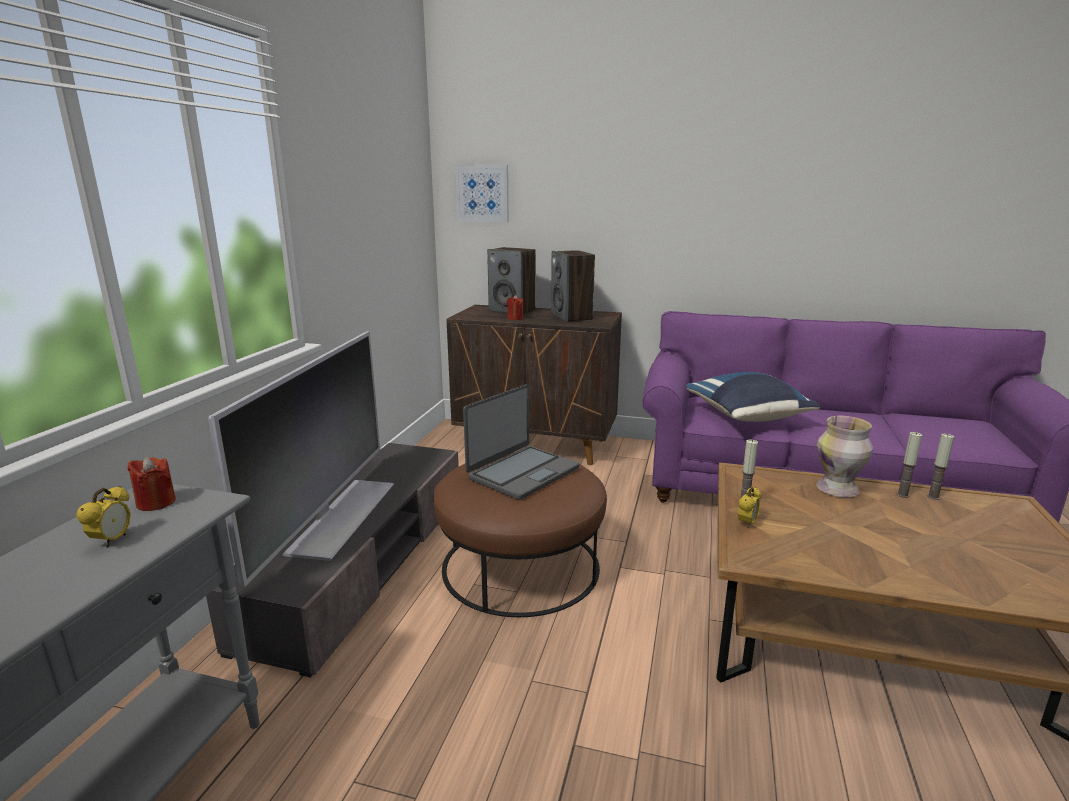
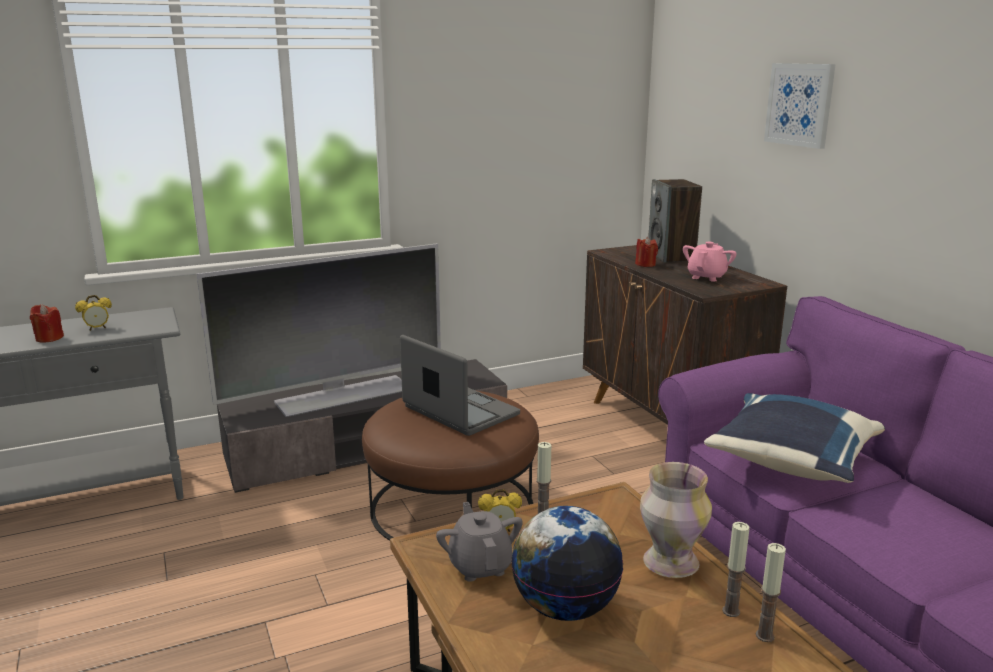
camera: 50 degrees right, 0 degrees up
red candle [128,457,176,511] -> red candle moved to [30,304,64,343]
picture [455,165,509,223] -> picture moved to [764,63,836,149]
laptop [463,384,580,500] -> laptop turned 135 degrees counterclockwise [400,335,520,436]
speaker [551,250,595,322] -> pink teapot [683,242,736,282]
none -> grey teapot [436,502,523,582]
none -> globe [511,506,623,621]

